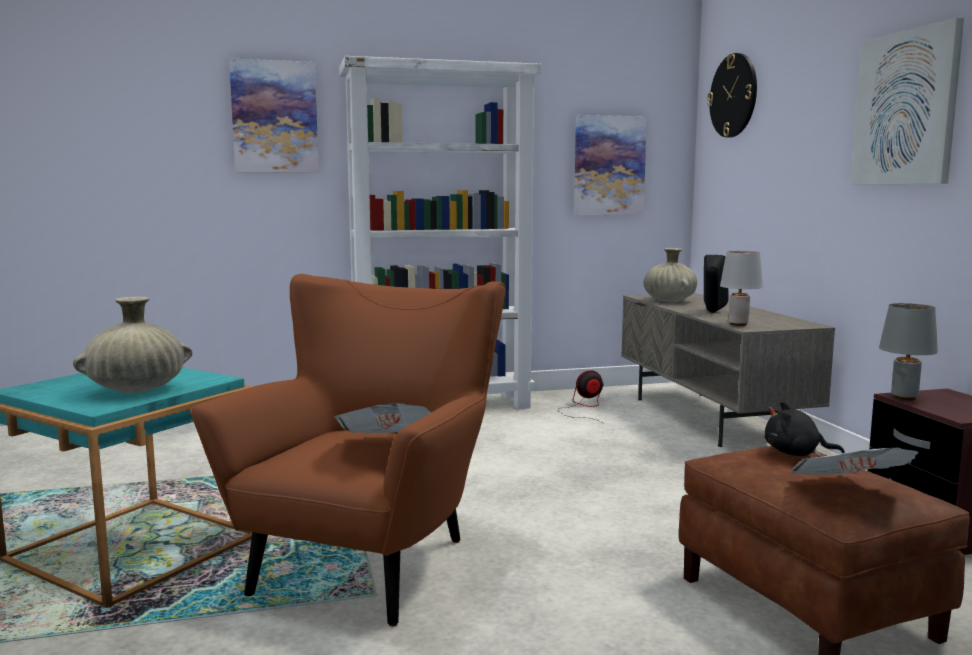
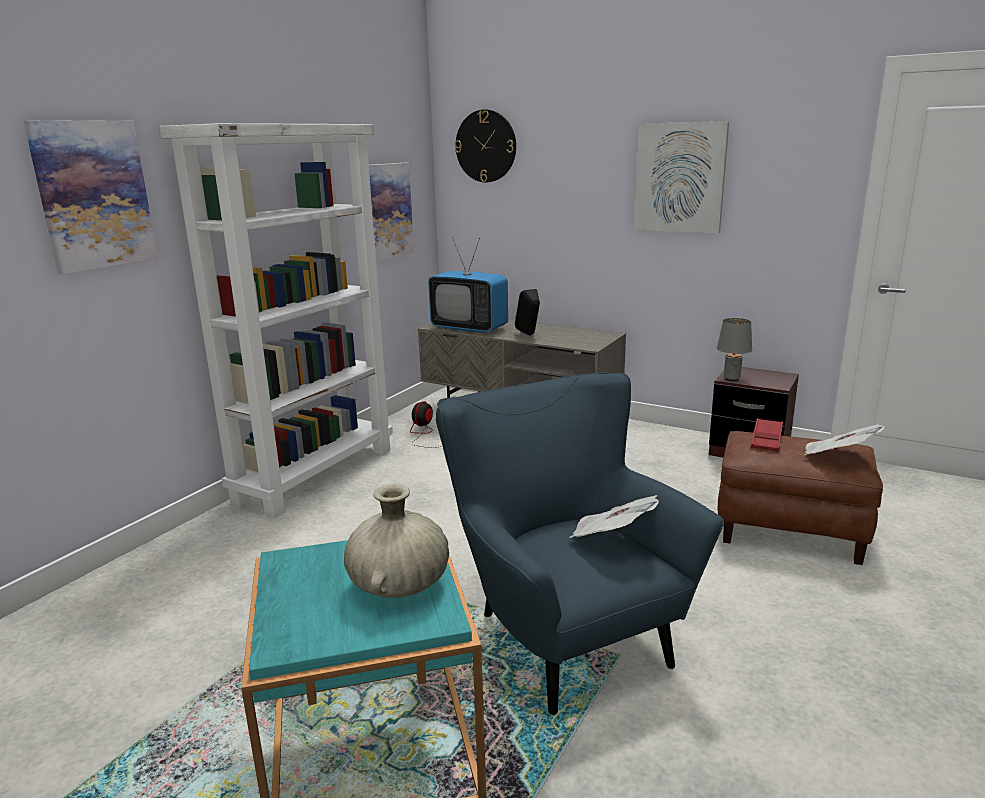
camera: 45 degrees left, 10 degrees up
brown armchair [190,274,506,627] -> blue armchair [436,372,724,715]
beige vase [644,248,697,302] -> television [428,237,508,333]
grey table lamp [720,251,763,326] -> none
black plush toy [764,401,845,457] -> red tray [751,418,783,452]

